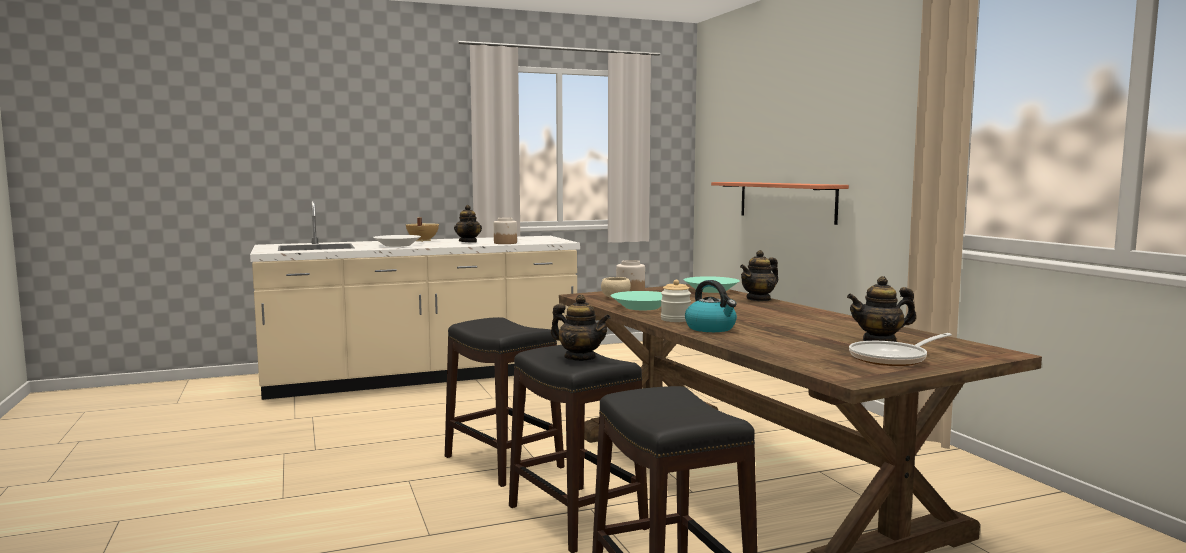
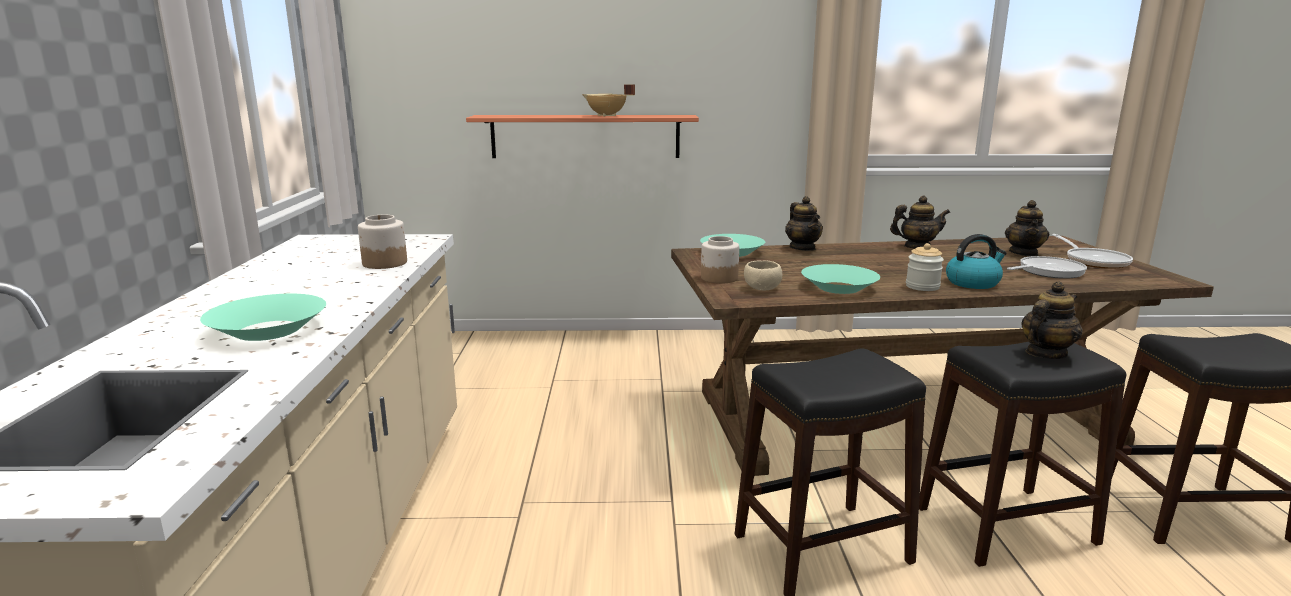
camera: 70 degrees left, 10 degrees up
white bowl [373,235,421,247] -> turquoise bowl [200,294,326,341]
beige cooking pot [406,217,439,242] -> beige cooking pot moved to [582,84,635,117]
teapot [454,205,482,243] -> teapot moved to [890,196,950,248]
none -> frying pan [1007,256,1087,279]

